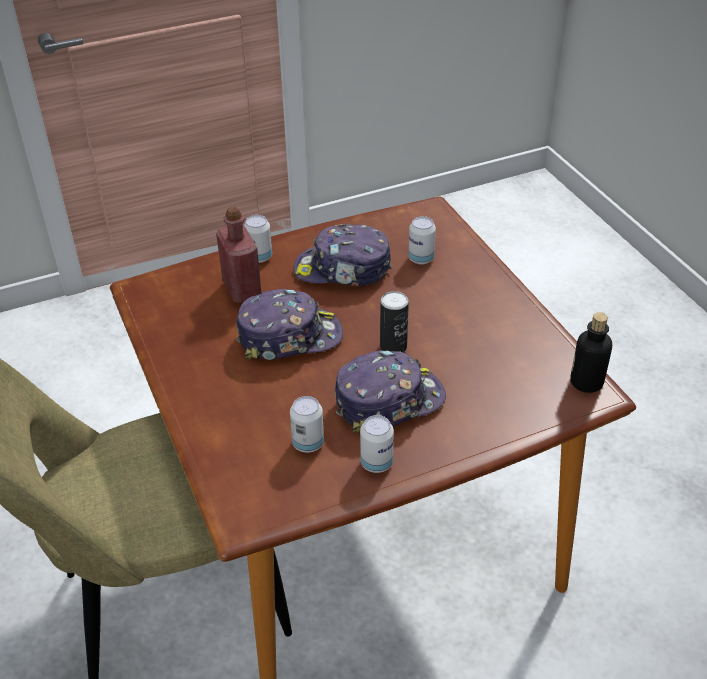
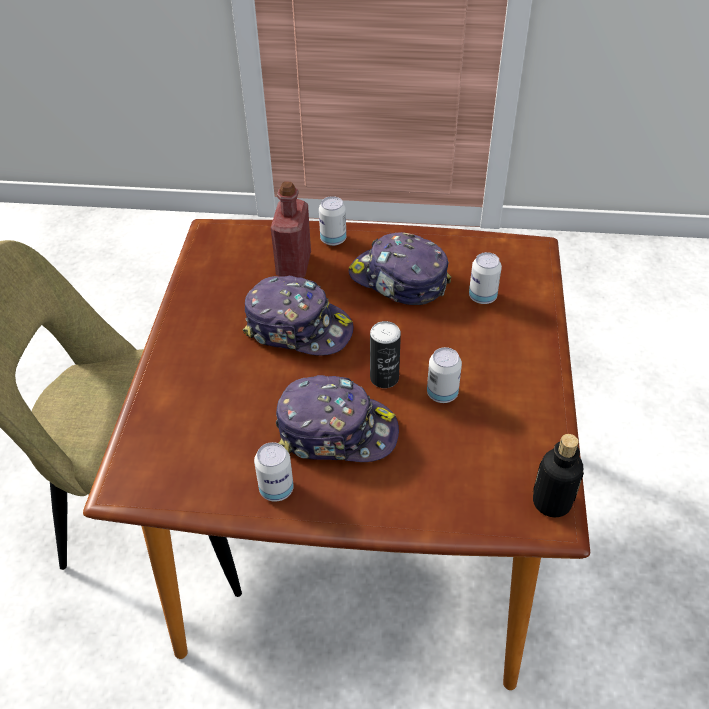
camera: 30 degrees right, 5 degrees up
can [290,396,324,453] -> can moved to [427,347,462,403]

